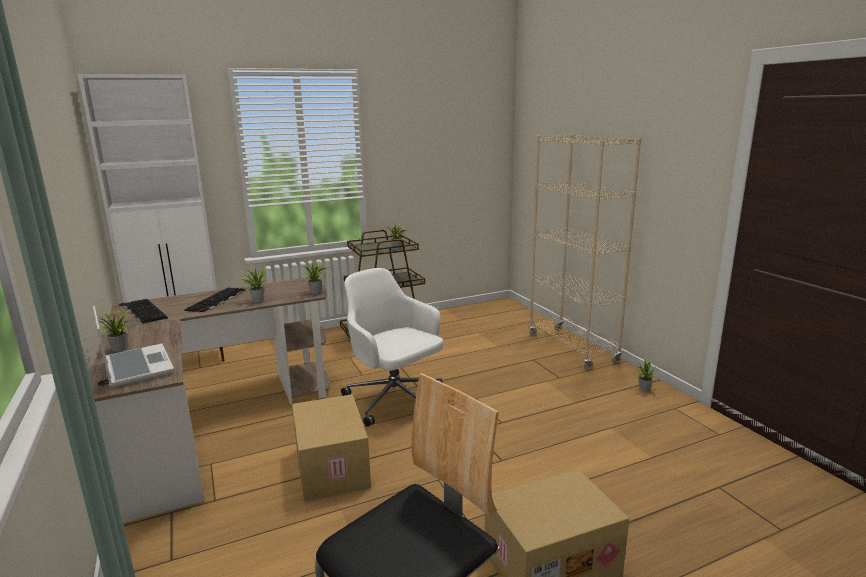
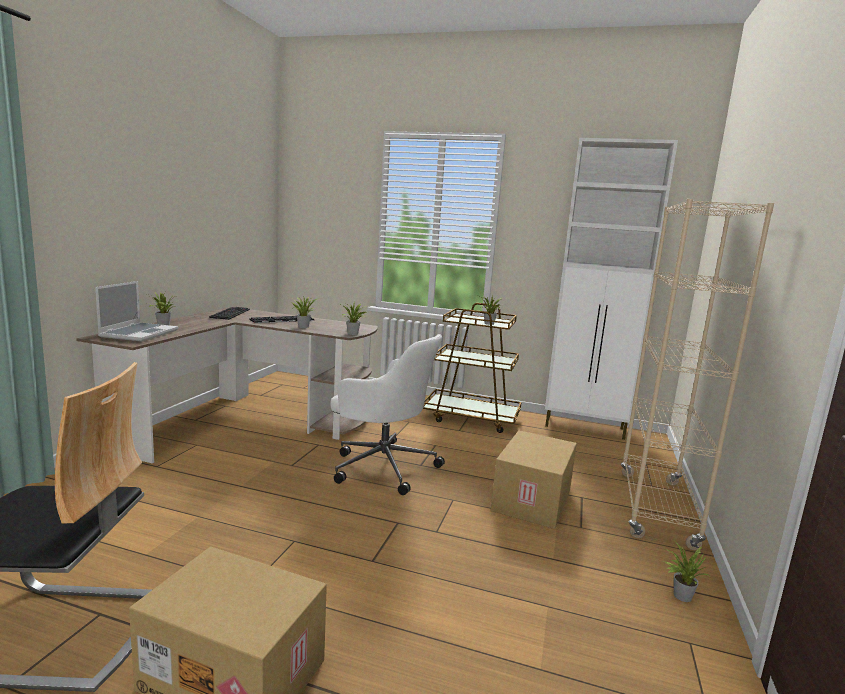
camera: 40 degrees right, 5 degrees down
white cabinet [78,74,225,362] -> white cabinet moved to [545,138,678,440]
cardboard box [292,394,371,501] -> cardboard box moved to [491,430,577,529]
white office chair [341,268,444,427] -> white office chair turned 120 degrees clockwise [330,334,445,495]

